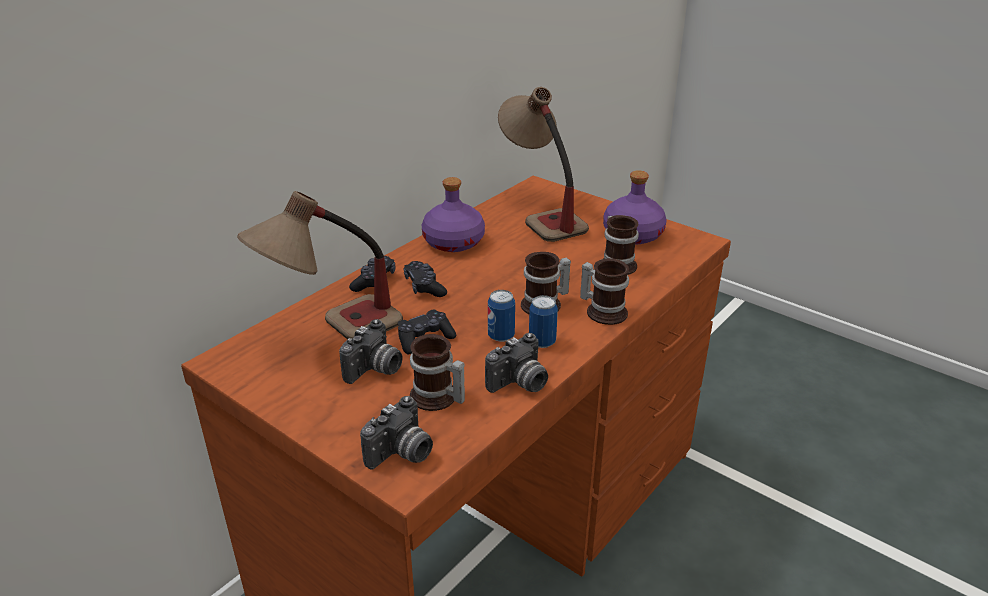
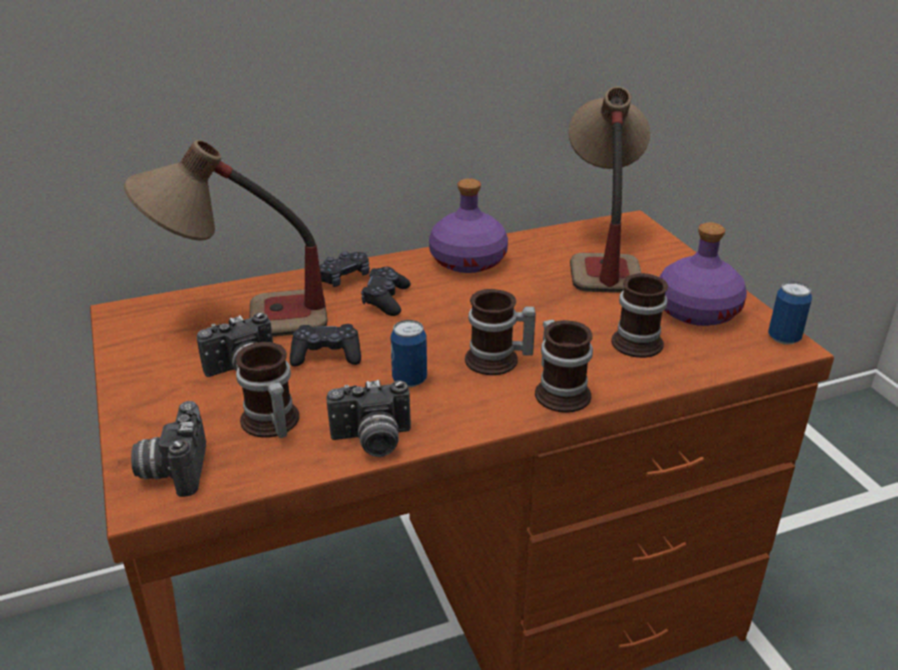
camera: 30 degrees right, 0 degrees up
camera [360,396,433,470] -> camera turned 105 degrees clockwise [131,401,206,497]
can [529,295,558,348] -> can moved to [768,281,812,345]

